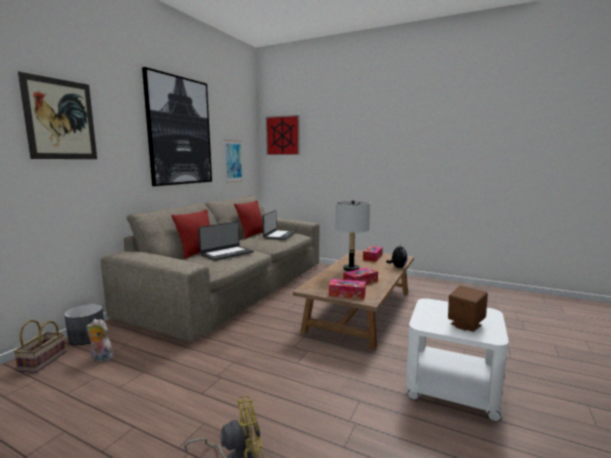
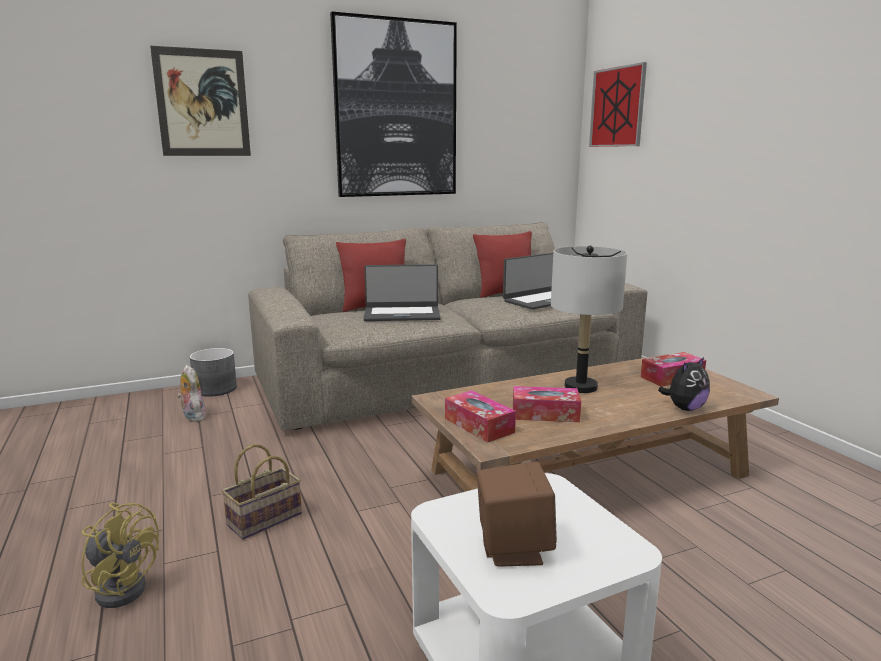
camera: 40 degrees right, 5 degrees up
basket [14,320,66,373] -> basket moved to [222,444,302,540]
picture [224,140,243,183] -> none

